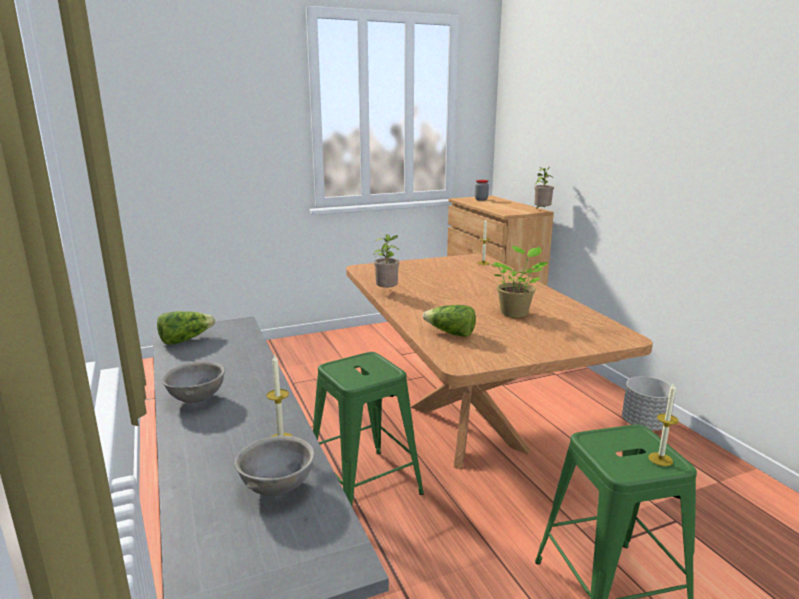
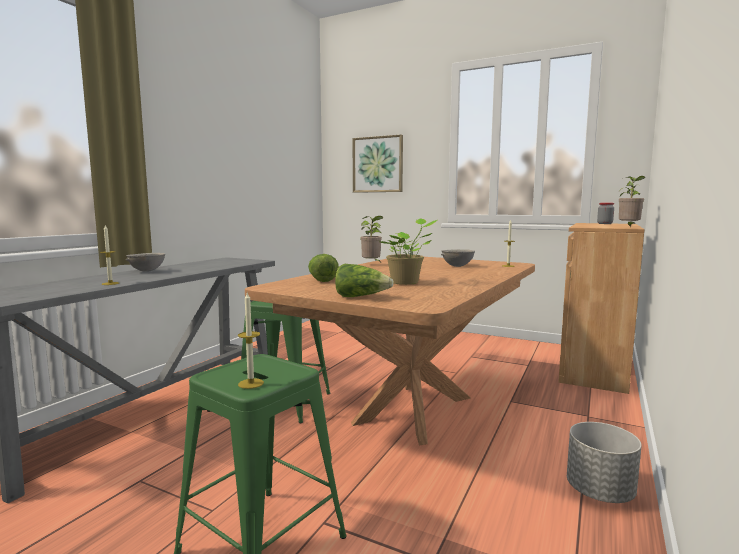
camera: 50 degrees right, 10 degrees down
lettuce [157,311,216,345] -> lettuce moved to [335,264,394,297]
grey bowl [235,436,315,496] -> grey bowl moved to [441,249,475,267]
none -> picture [353,135,403,193]

